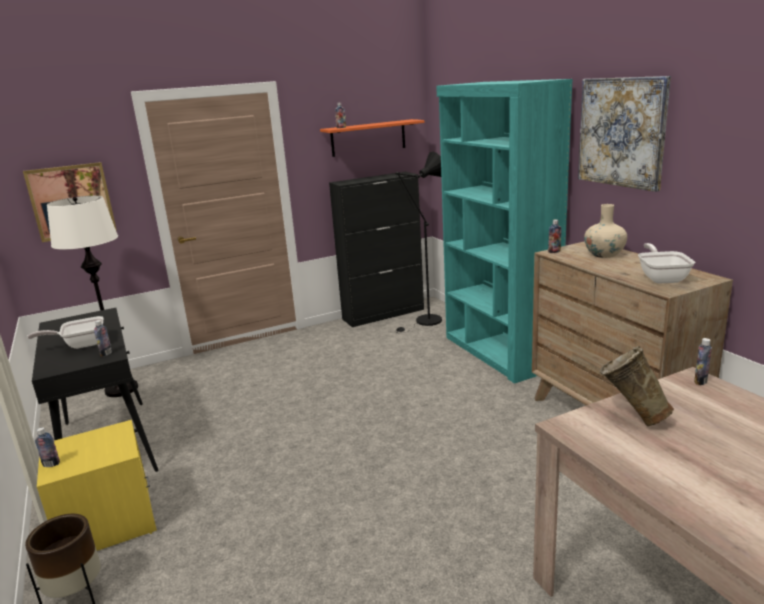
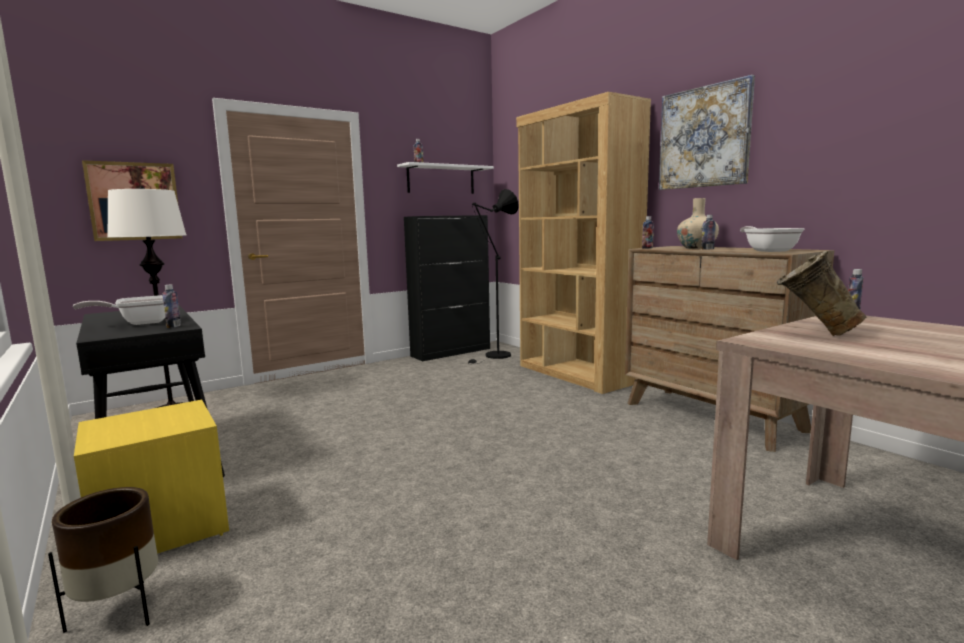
camera: 10 degrees left, 10 degrees down
bottle [35,427,60,467] -> bottle moved to [701,215,716,250]
orange shelf [320,119,425,157] -> white shelf [397,162,494,194]
turquoise bookcase [436,79,573,384] -> brown bookcase [516,92,651,394]

